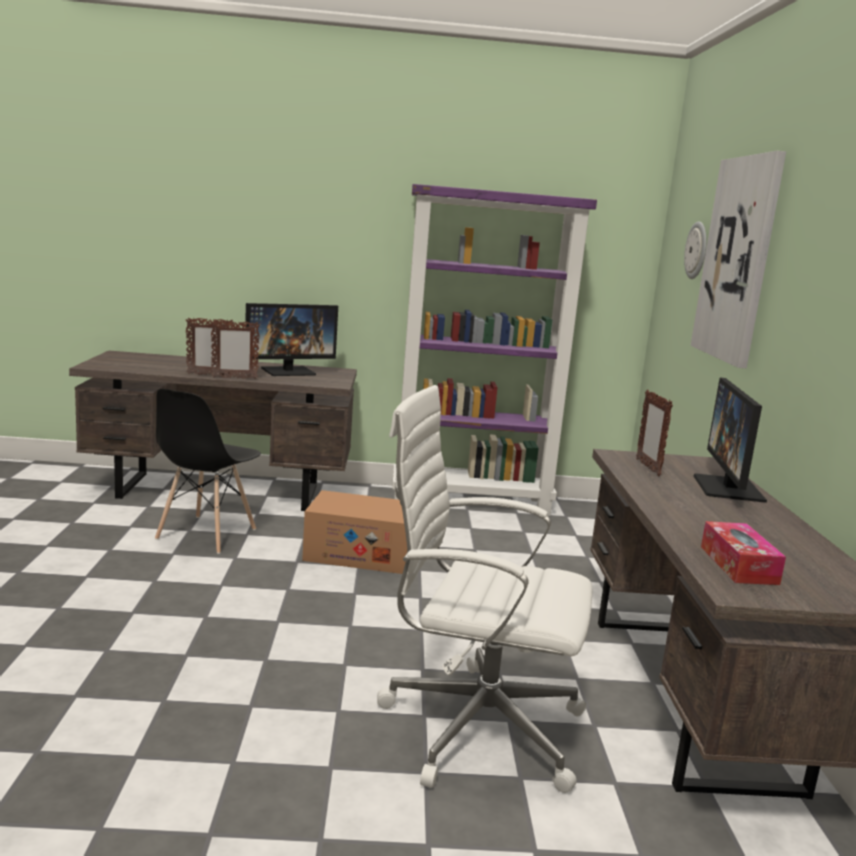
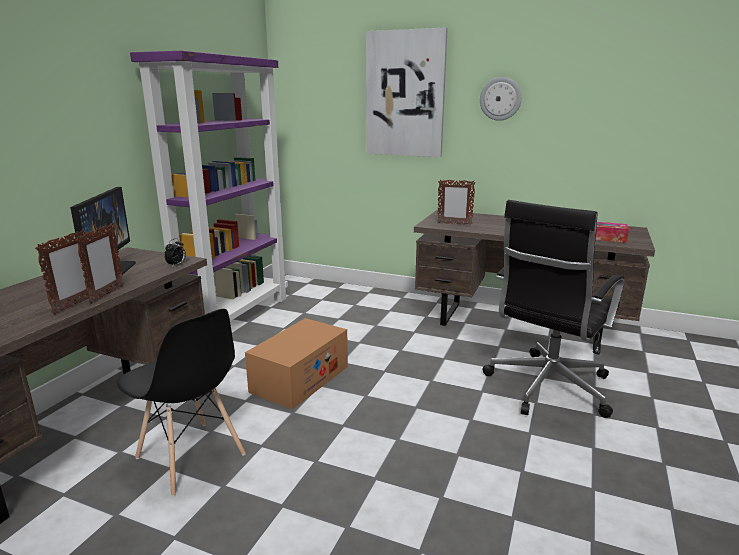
camera: 65 degrees left, 5 degrees up
white office chair [377,385,592,793] -> black office chair [483,200,624,418]
wall clock [684,221,706,279] -> wall clock moved to [480,77,522,121]
monitor [694,378,767,503] -> none
none -> alarm clock [164,238,186,267]

